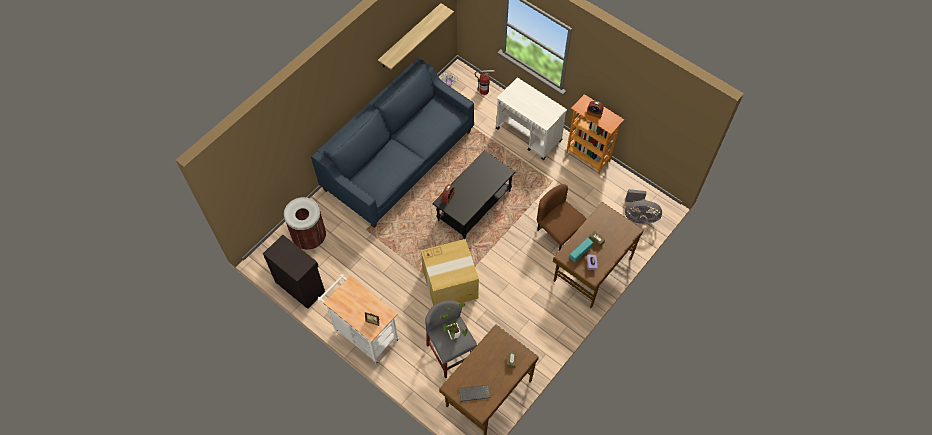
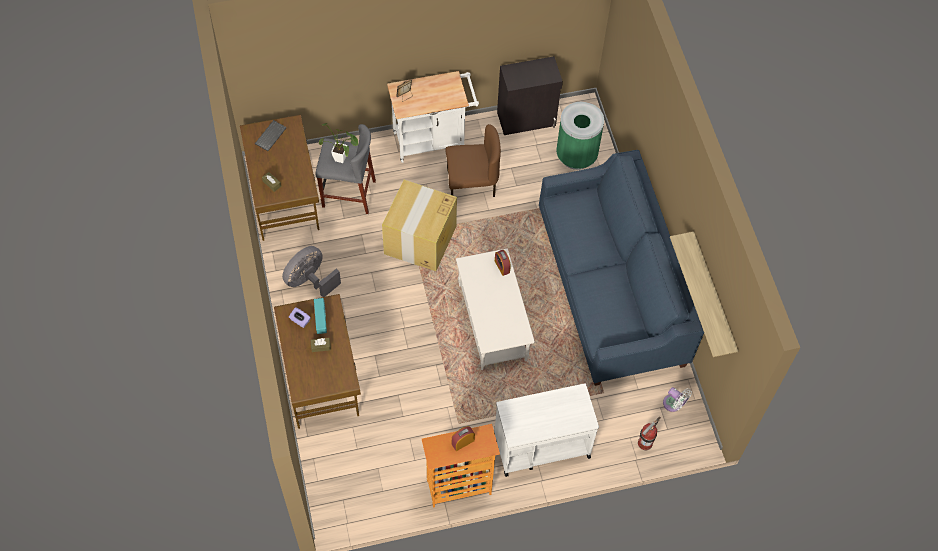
camera: 125 degrees right, 0 degrees up
brown trash can [284,197,326,250] -> green trash can [556,101,604,170]
black coffee table [432,150,515,239] -> white coffee table [456,248,535,370]
brown chair [537,184,587,252] -> brown chair moved to [445,124,501,197]
grey fan [625,189,662,224] -> grey fan moved to [282,246,341,297]

